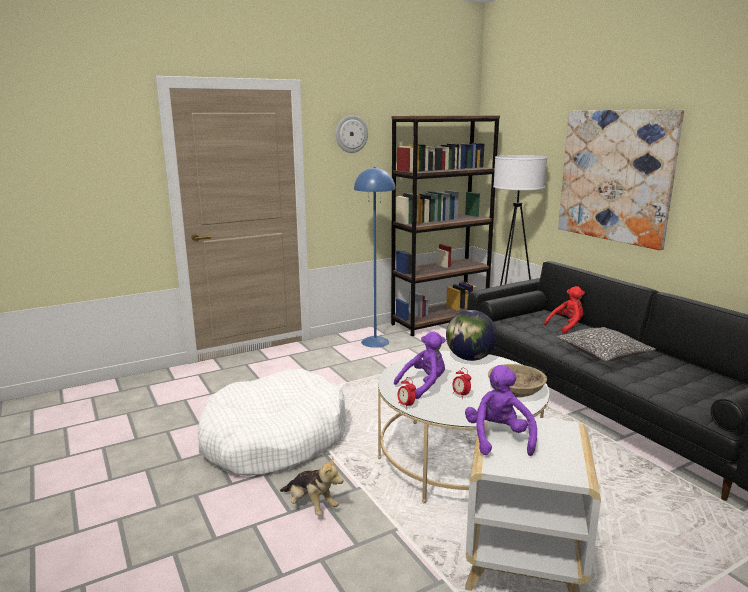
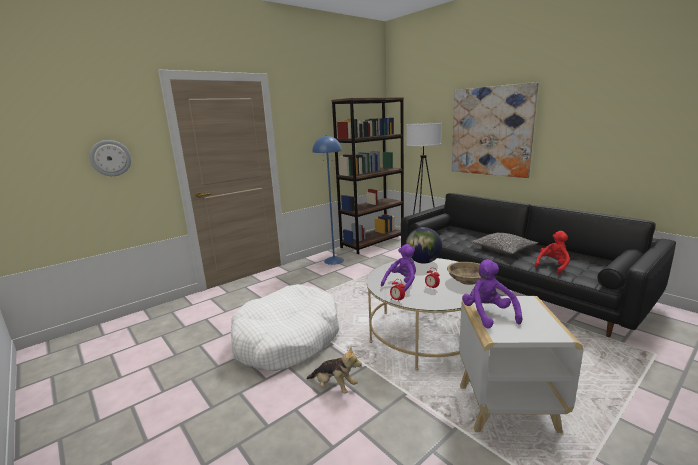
camera: 10 degrees left, 0 degrees up
wall clock [336,115,368,153] -> wall clock moved to [89,140,131,176]
red plush toy [544,286,585,334] -> red plush toy moved to [534,231,570,274]

